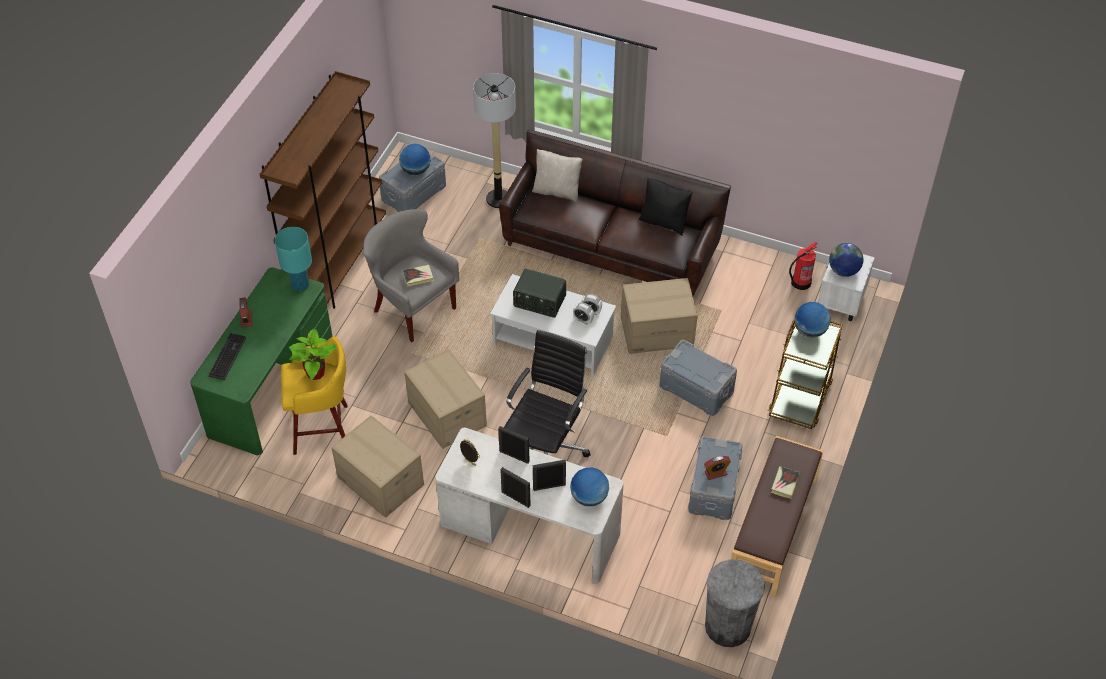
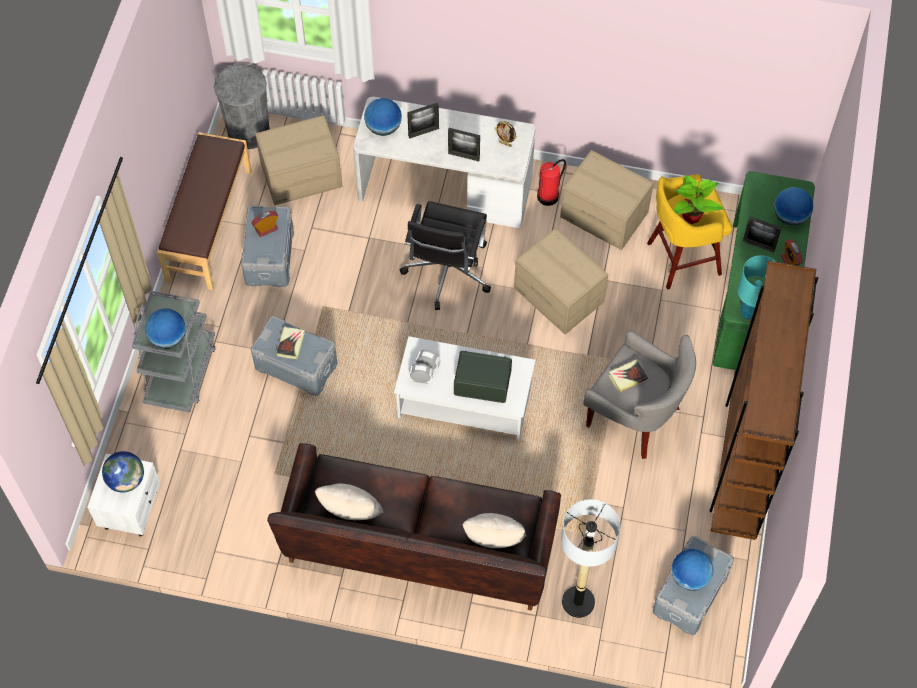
camera: 170 degrees right, 10 degrees up
keyboard [209,333,246,380] -> globe [774,187,813,226]
picture frame [500,467,530,508] -> picture frame moved to [743,216,782,253]
cardboard box [621,278,698,354] -> cardboard box moved to [255,115,343,205]
black pillow [639,177,692,236] -> beige pillow [315,484,384,520]
brown cart [769,320,843,429] -> grey cart [132,291,216,413]
book [771,466,800,499] -> book moved to [276,327,305,359]
fire extinguisher [789,241,818,290] -> fire extinguisher moved to [537,159,566,206]

